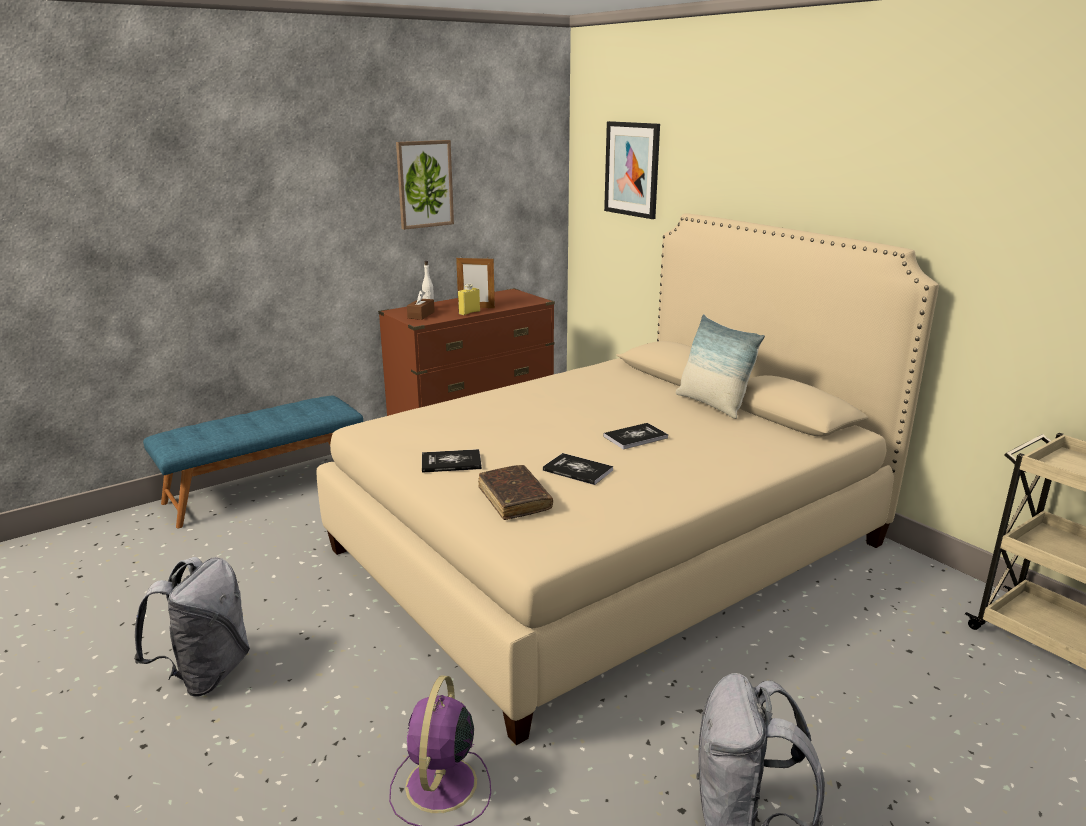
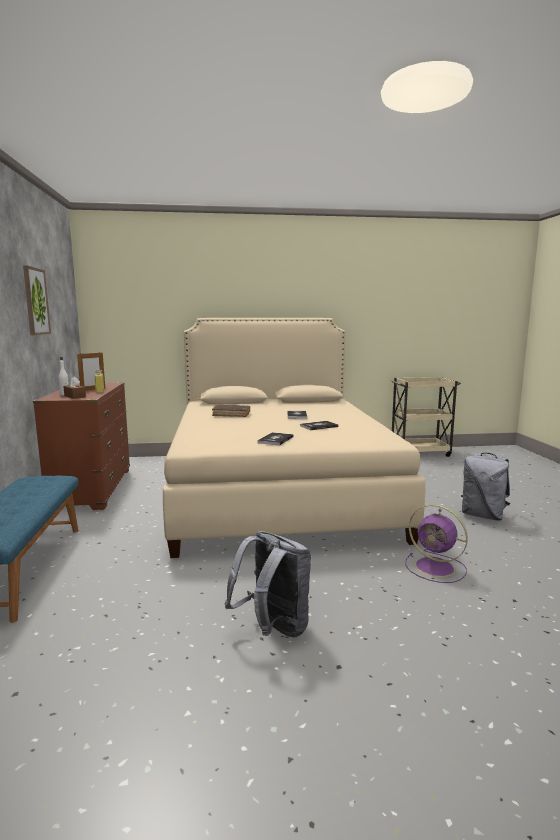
camera: 60 degrees left, 10 degrees down
brown book [478,465,553,520] -> brown book moved to [212,404,250,417]
picture [604,121,660,219] -> none
pillow [676,314,765,419] -> none

